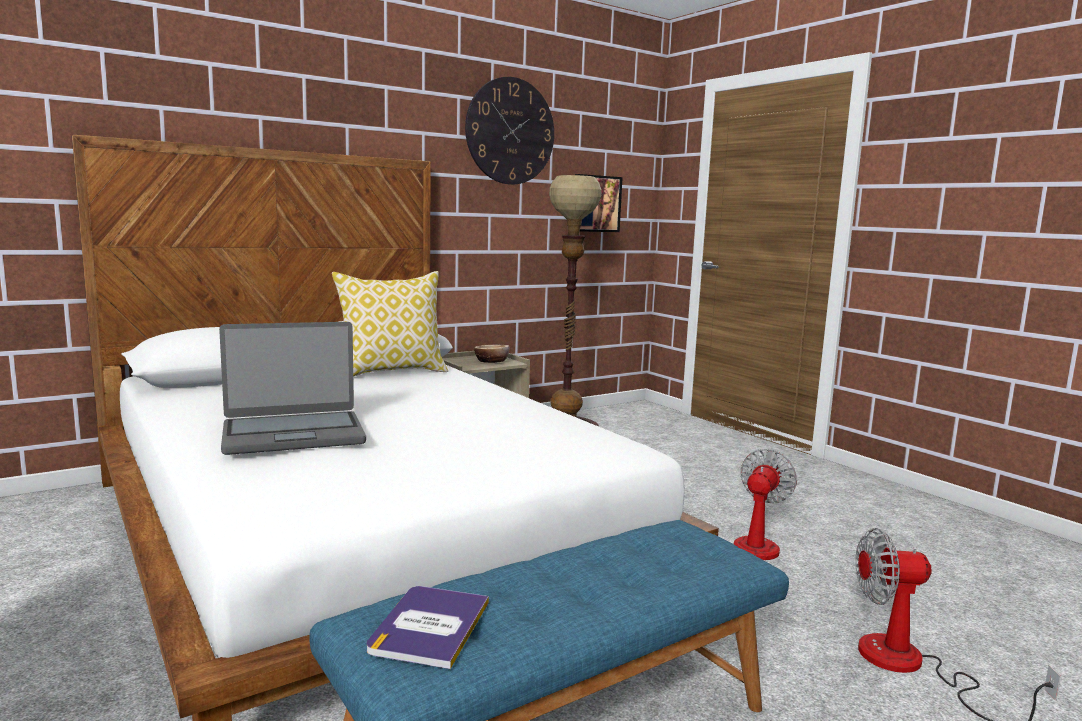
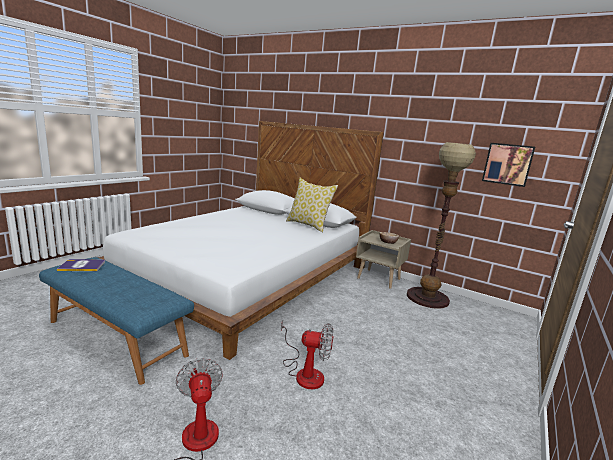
camera: 65 degrees right, 5 degrees up
laptop [219,322,366,455] -> none
wall clock [465,77,554,185] -> none

